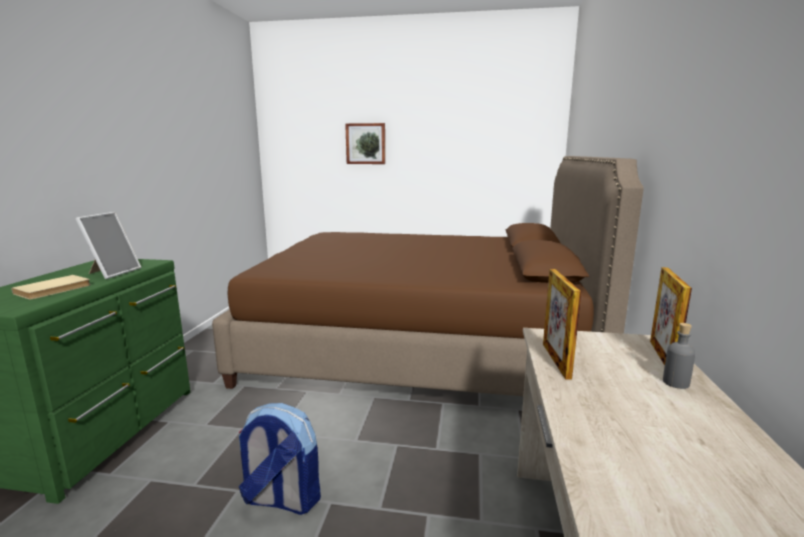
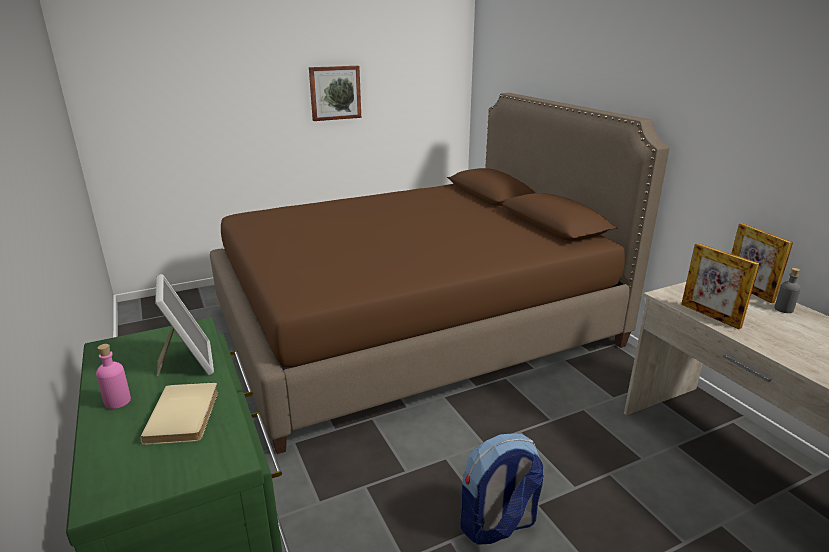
camera: 35 degrees left, 10 degrees up
picture [345,123,385,164] -> picture moved to [309,66,361,121]
none -> pink bottle [96,344,131,409]

